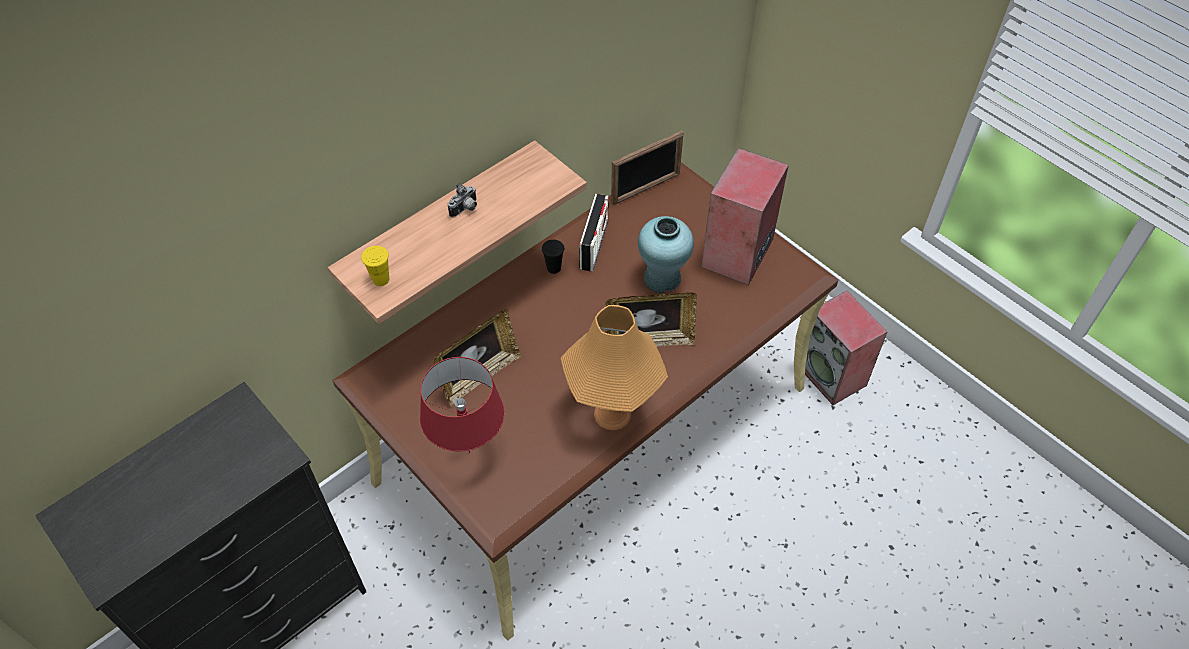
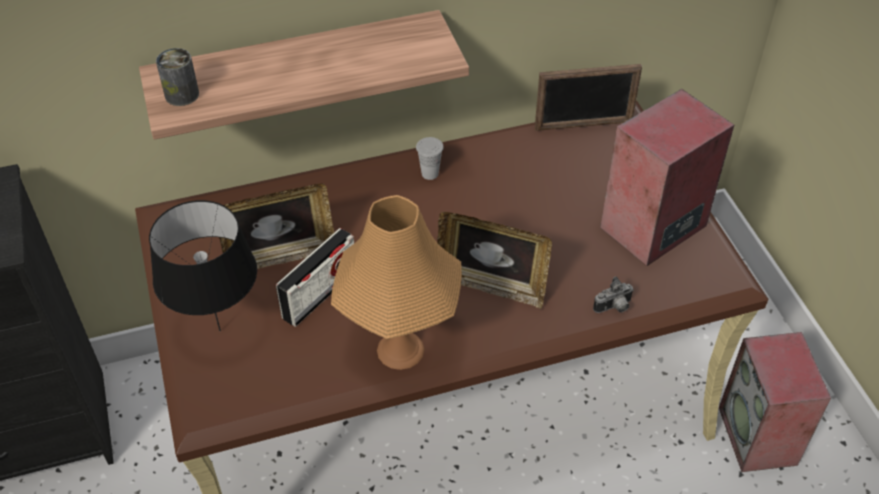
camera: 25 degrees right, 5 degrees down
yellow cup [361,246,389,286] -> can [156,48,199,106]
red table lamp [420,357,505,453] -> black table lamp [149,200,257,332]
camera [448,183,477,217] -> camera moved to [593,276,634,313]
black cup [542,240,564,274] -> white cup [416,137,444,180]
radio [579,194,609,271] -> radio moved to [276,228,354,327]
turquoise vase [638,216,694,294] -> none

